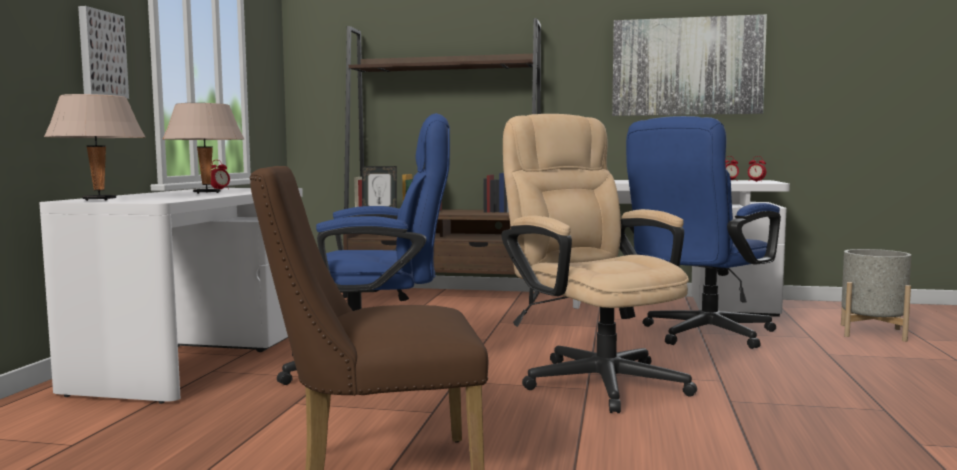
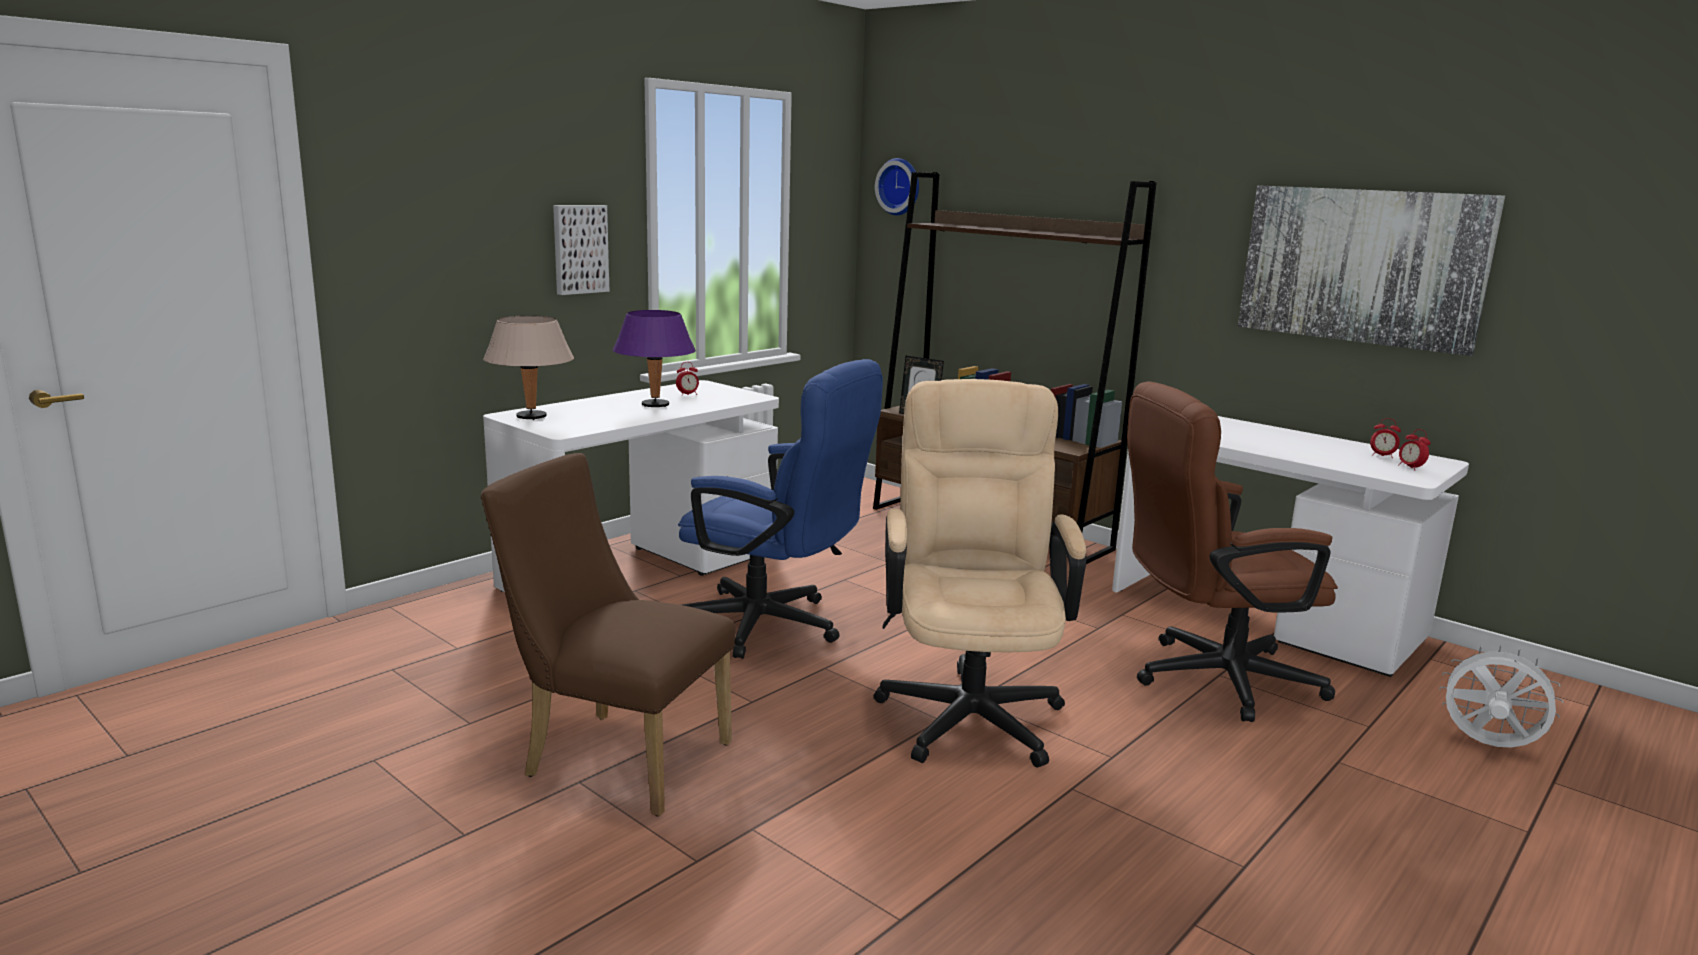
camera: 30 degrees right, 10 degrees up
beige table lamp [163,103,244,194] -> purple table lamp [613,310,696,407]
blue office chair [626,116,781,349] -> brown office chair [1127,381,1338,722]
grey planter [841,249,911,342] -> white fan [1439,644,1564,748]
none -> wall clock [875,158,919,215]

